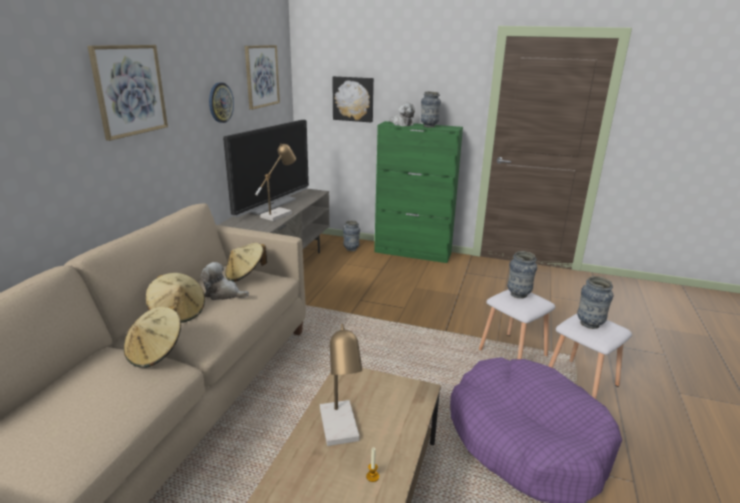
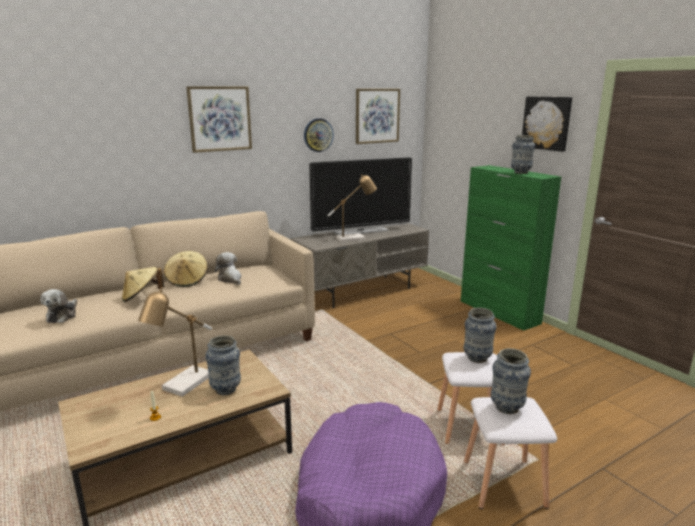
camera: 40 degrees right, 5 degrees down
beige hat [225,243,267,282] -> none
picture [332,76,374,122] -> picture moved to [522,96,572,152]
vase [343,220,360,252] -> vase moved to [205,335,241,395]
plush toy [389,103,415,126] -> plush toy moved to [41,289,77,323]

